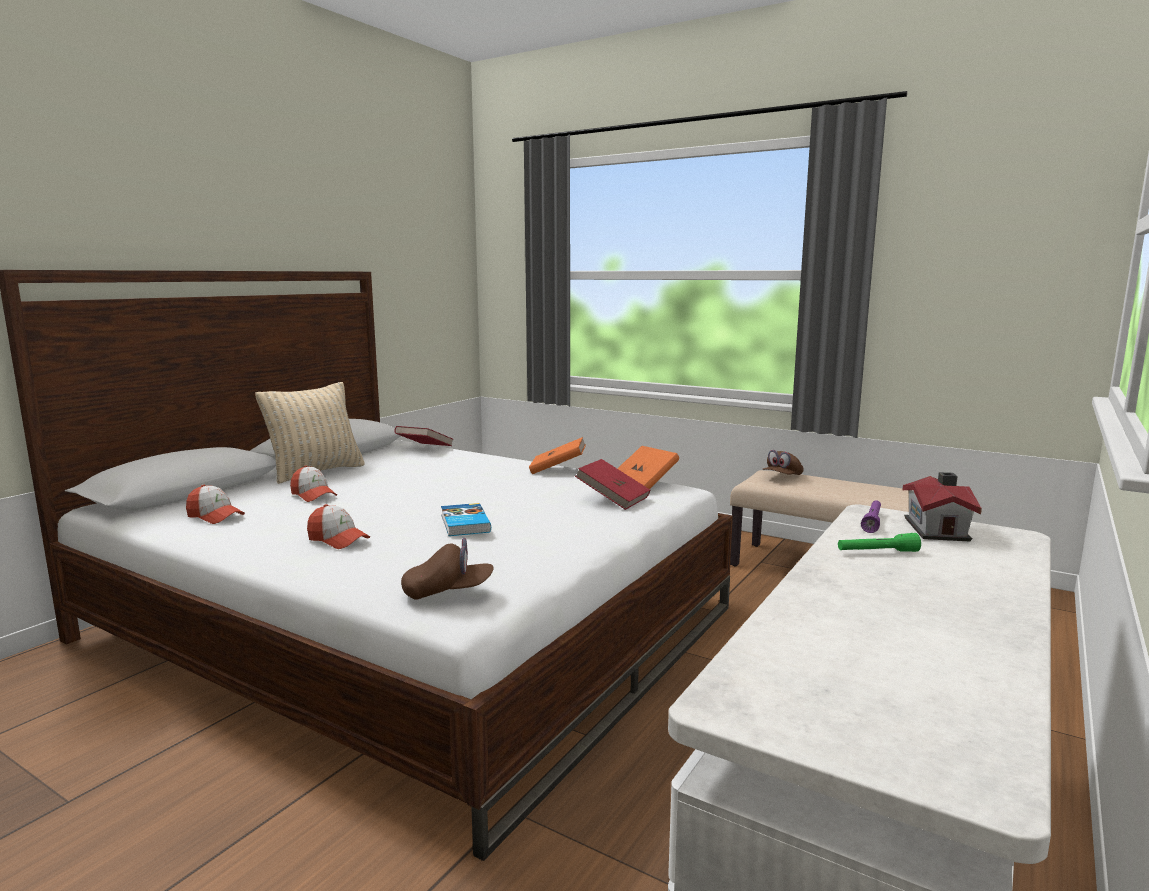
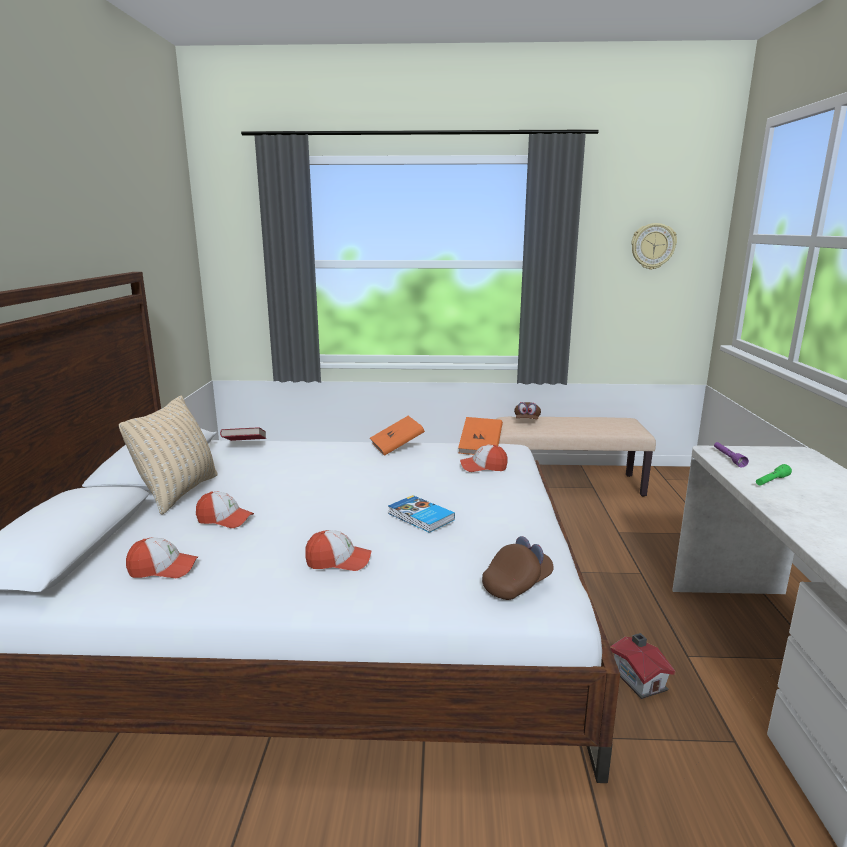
camera: 30 degrees left, 5 degrees up
red book [575,459,650,510] -> cap [460,445,508,472]
toy house [903,472,982,542] -> toy house moved to [610,633,676,699]
none -> wall clock [631,223,677,270]

